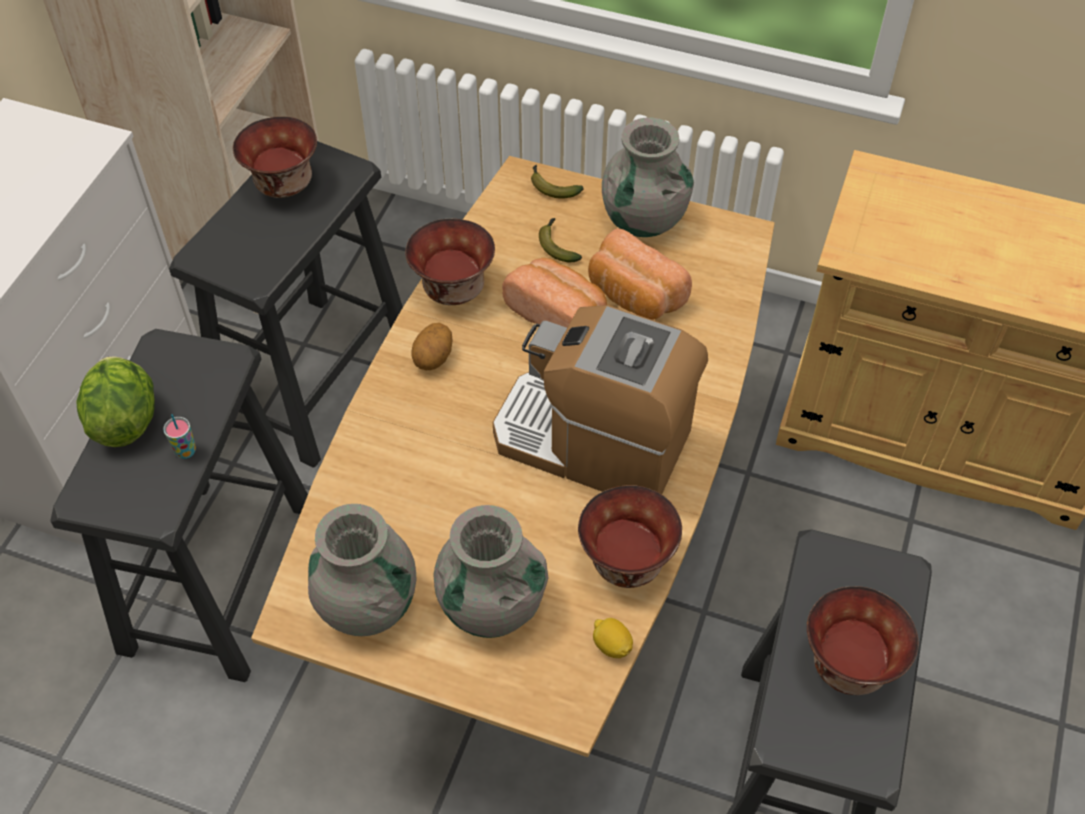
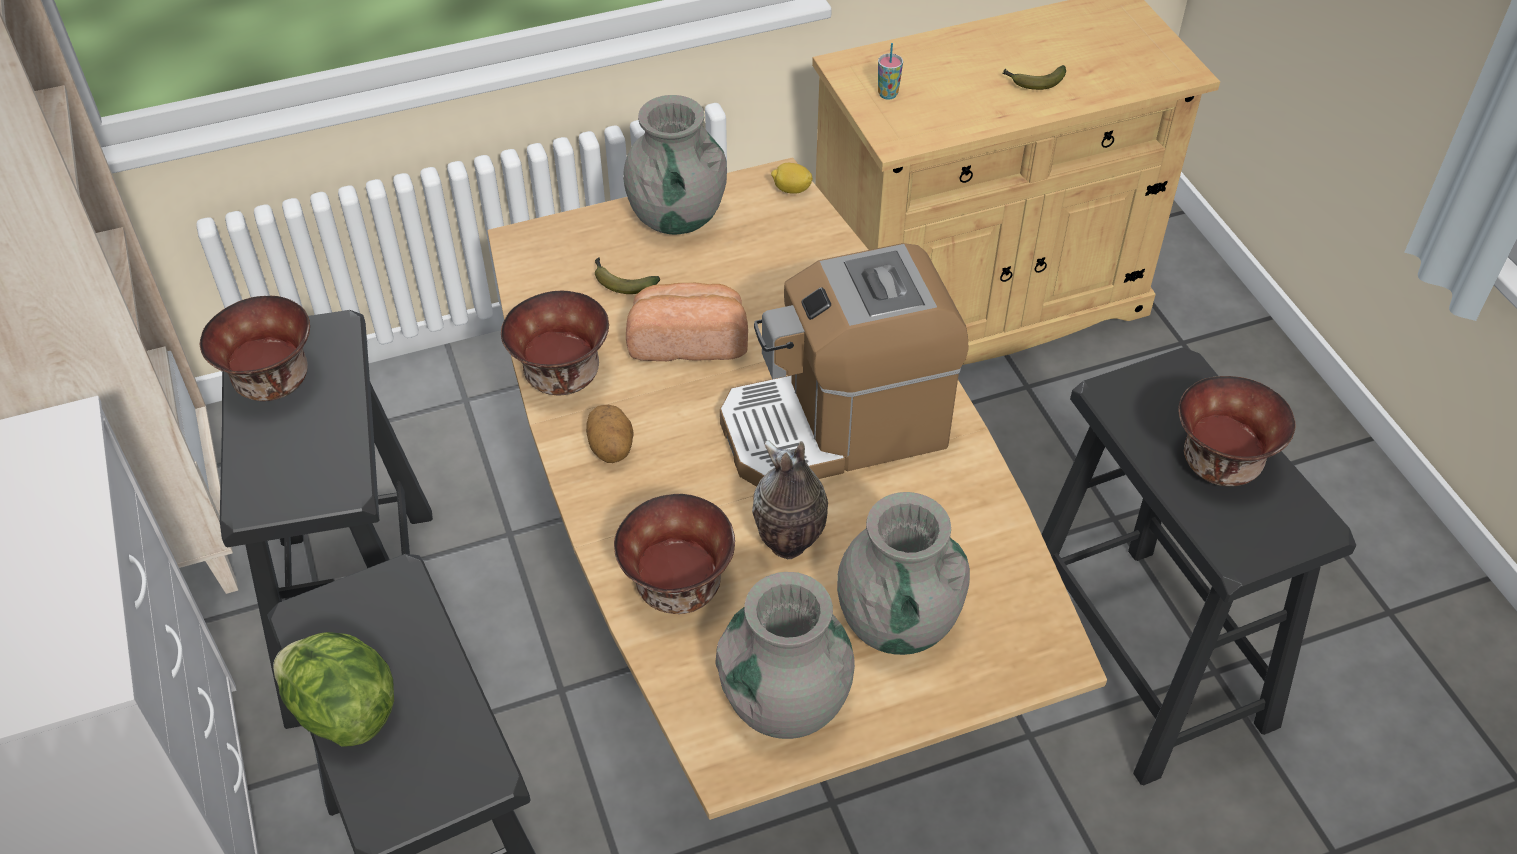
camera: 40 degrees left, 5 degrees down
cup [163,414,196,459] -> cup moved to [878,43,903,100]
banana [531,165,584,198] -> banana moved to [1002,65,1066,90]
bowl [578,485,682,588] -> bowl moved to [614,494,735,614]
bread [588,228,692,320] -> none
lemon [593,618,633,658] -> lemon moved to [771,163,813,194]
none -> vase [752,440,828,559]

